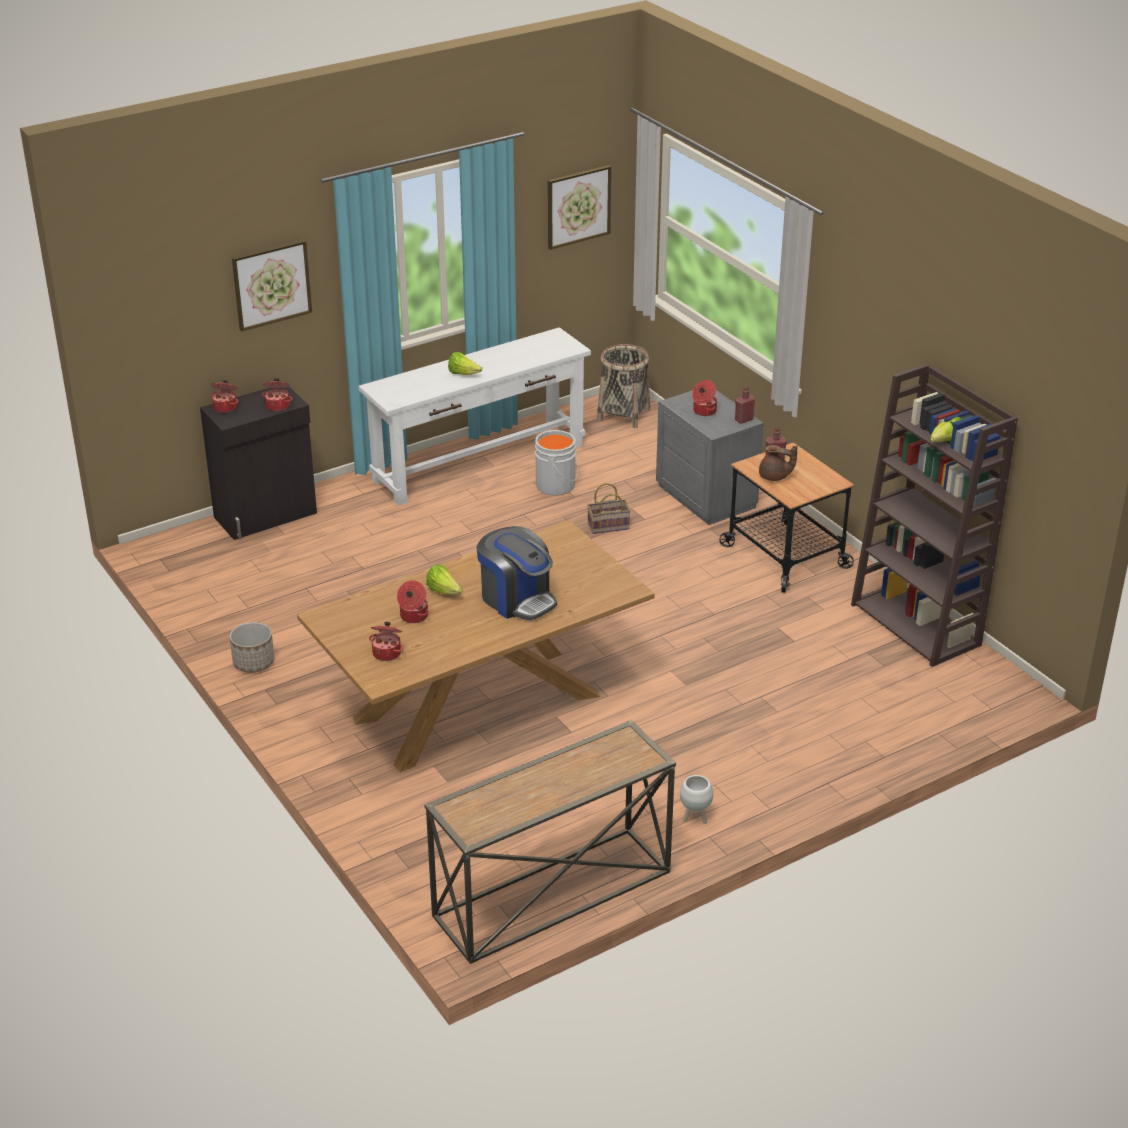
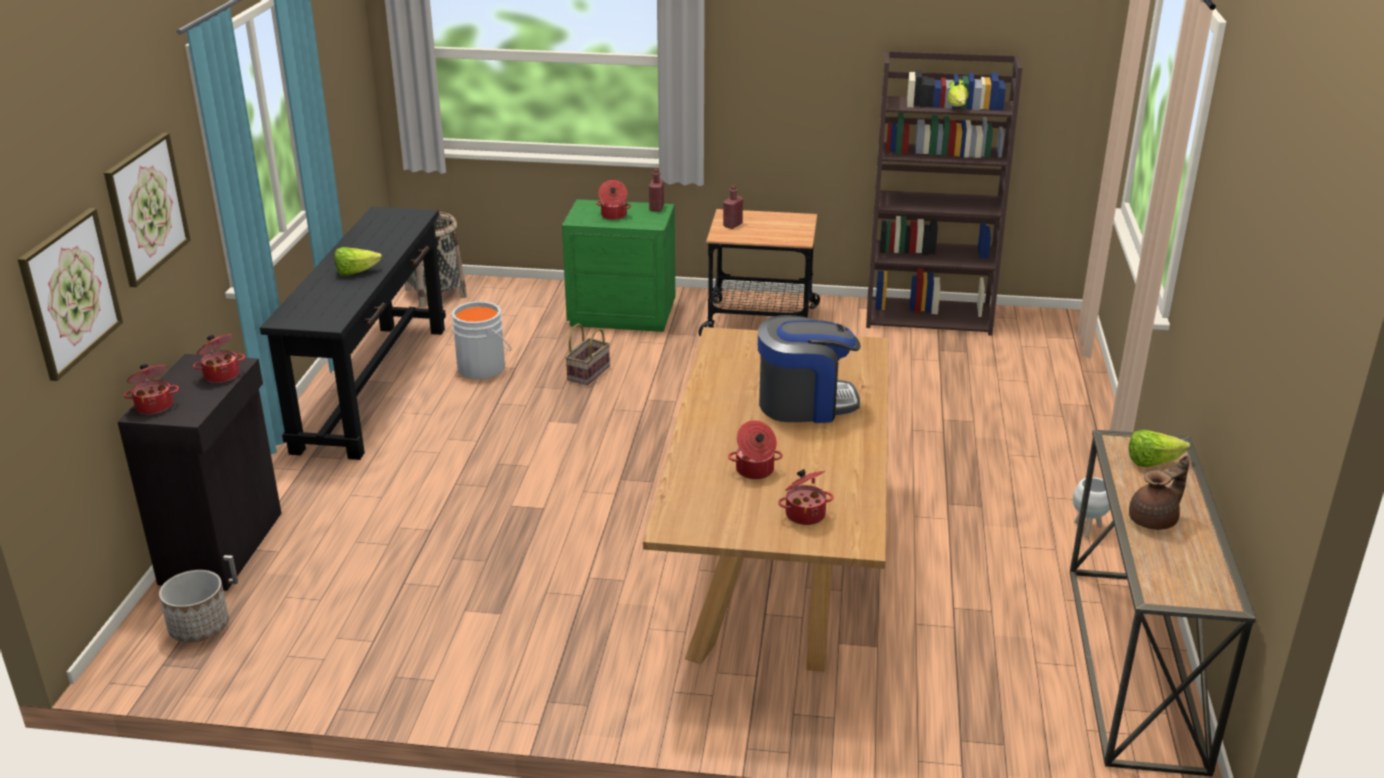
camera: 50 degrees left, 5 degrees down
planter [229,622,274,673] -> planter moved to [159,570,229,642]
white console table [359,327,591,505] -> black console table [260,207,446,460]
lettuce [426,564,463,595] -> lettuce moved to [1129,430,1190,467]
picture [548,165,611,250] -> picture moved to [18,208,123,381]
grey nightstand [656,390,764,525] -> green nightstand [562,199,675,332]
brown teapot [759,445,798,481] -> brown teapot moved to [1129,455,1190,530]

